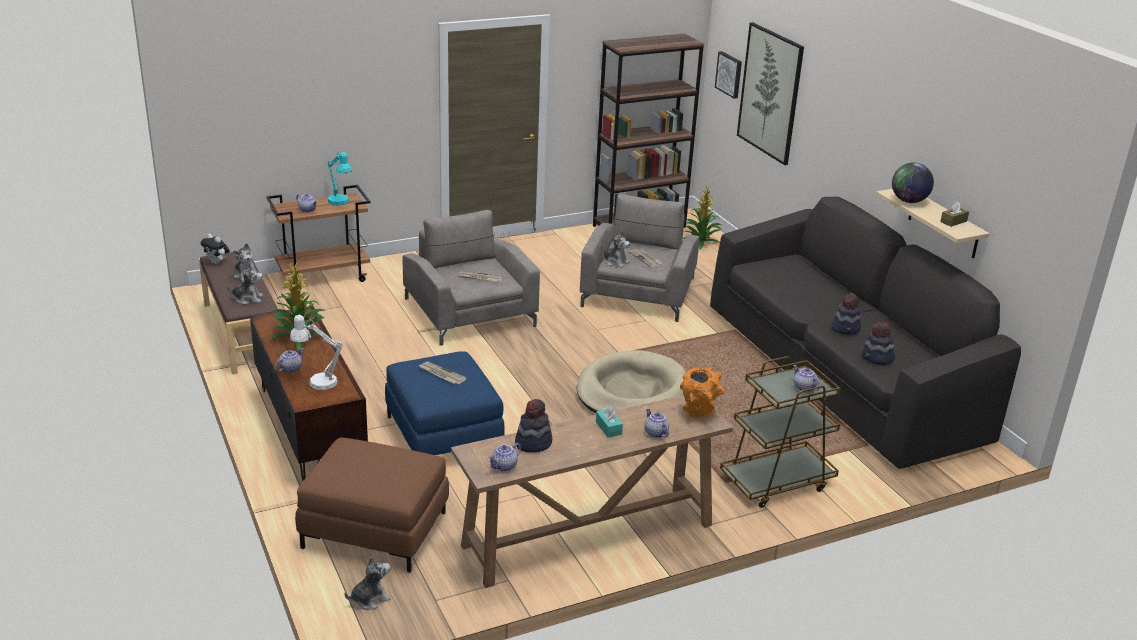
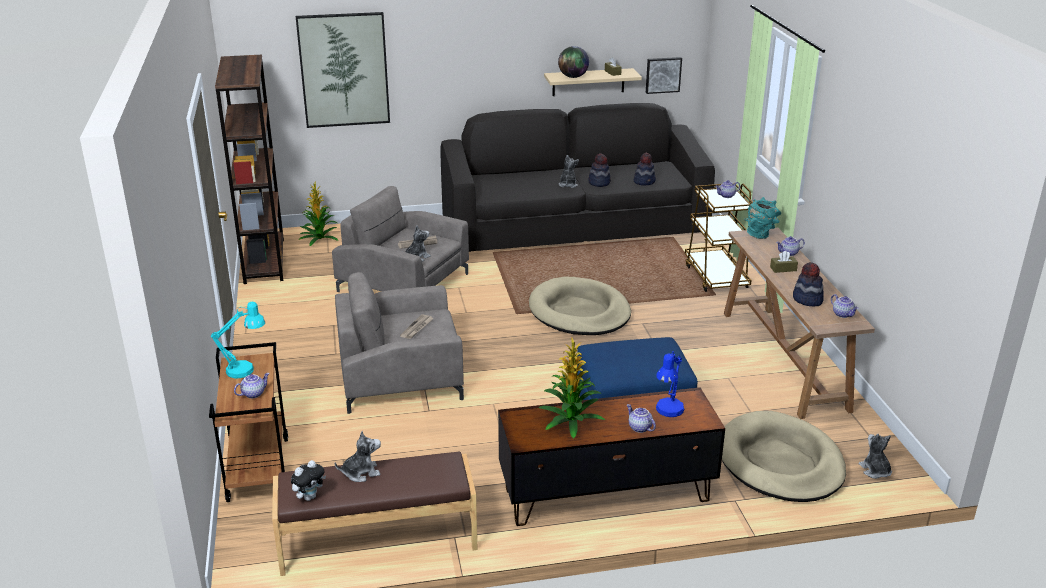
camera: 75 degrees left, 0 degrees up
plush toy [226,264,263,305] -> plush toy moved to [559,155,579,188]
white table lamp [290,315,343,390] -> blue table lamp [656,351,684,417]
brown ottoman [295,438,449,573] -> beige dog bed [722,411,846,502]
newspaper [419,362,467,384] -> none
turquoise tissue box [596,406,623,438] -> brown tissue box [770,251,798,273]
orange vase [680,367,725,418] -> turquoise vase [744,197,781,239]
picture [715,51,742,99] -> picture moved to [646,57,682,94]

